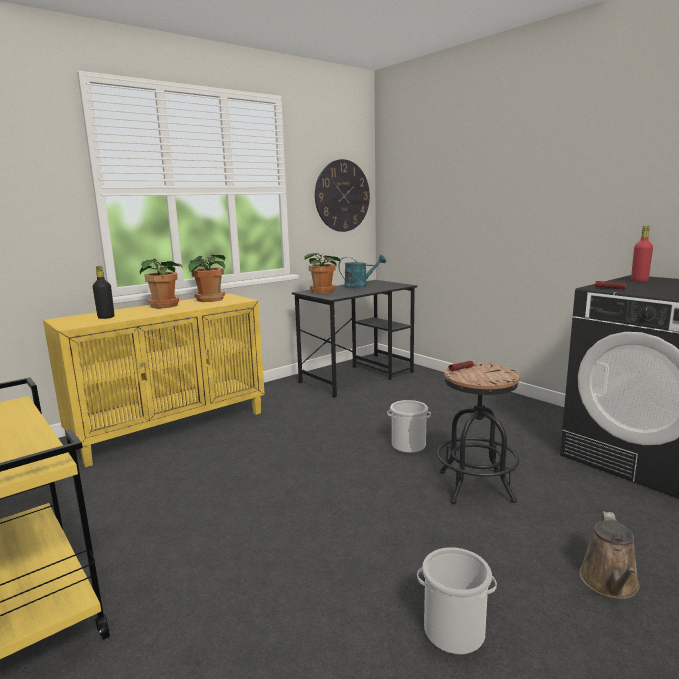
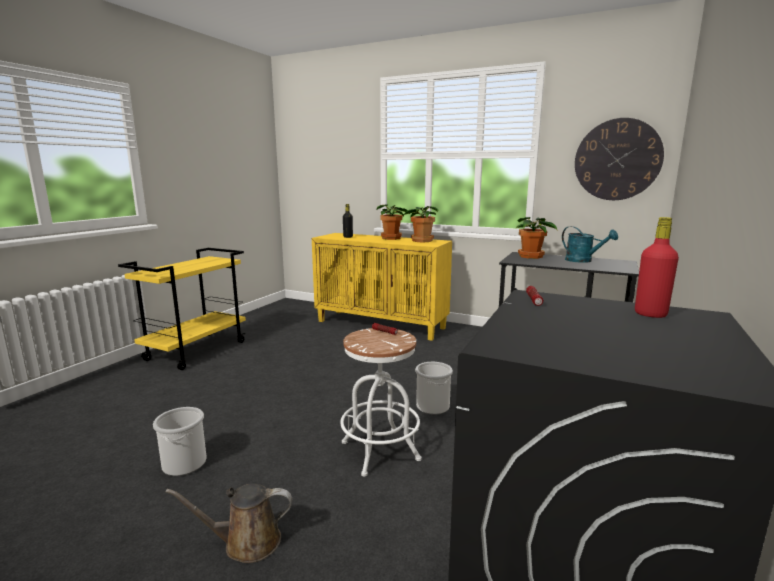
camera: 65 degrees right, 0 degrees up
black stool [437,363,520,504] -> white stool [340,328,422,477]

